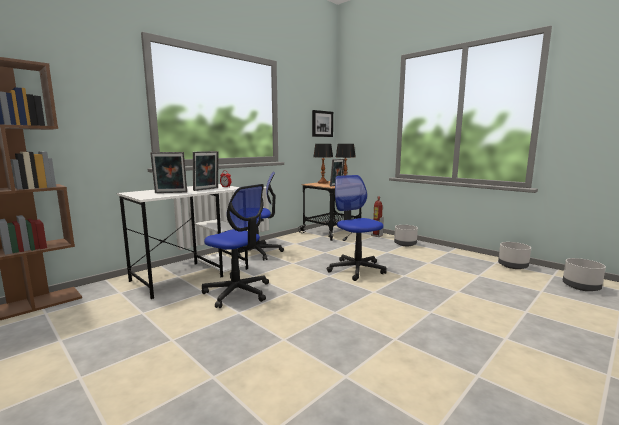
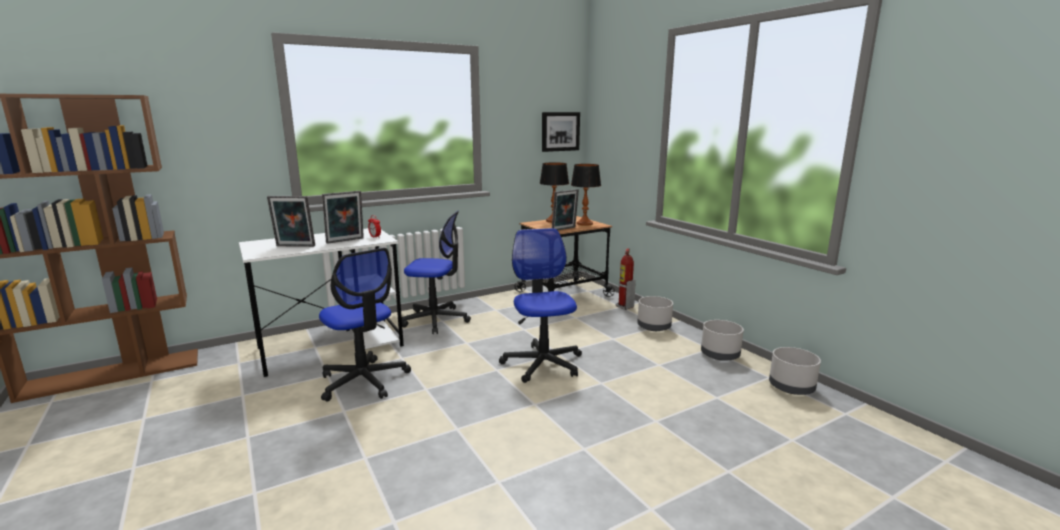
camera: 15 degrees right, 5 degrees up
grey planter [563,258,606,291] -> grey planter moved to [701,320,744,361]

